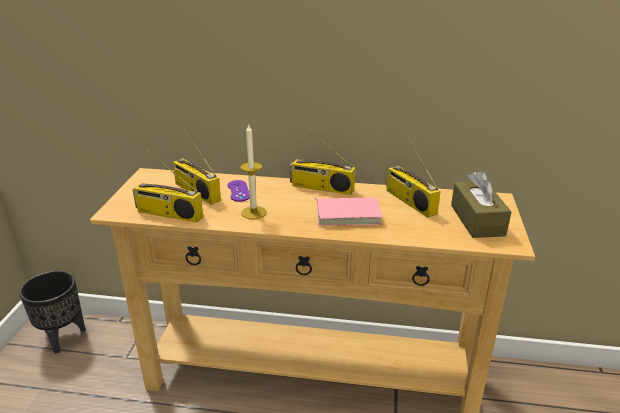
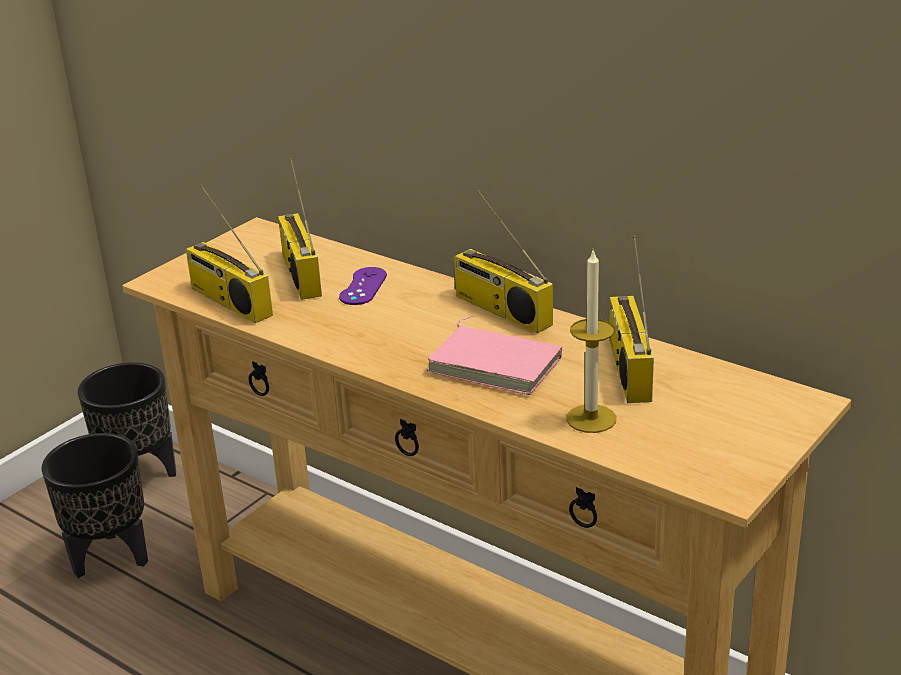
camera: 30 degrees right, 0 degrees up
candle [240,123,267,219] -> candle moved to [566,249,616,433]
brown tissue box [451,171,511,238] -> none
none -> black planter [42,433,148,578]

